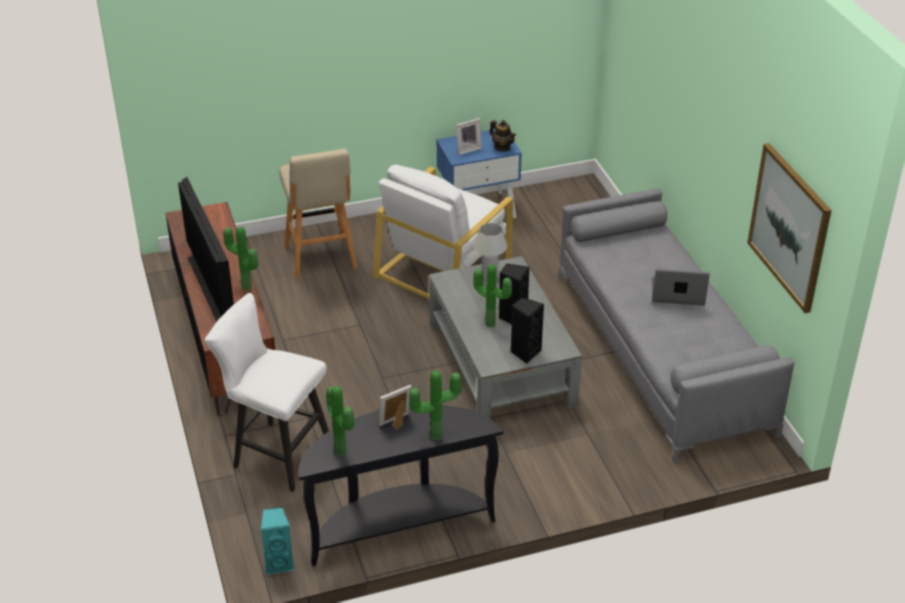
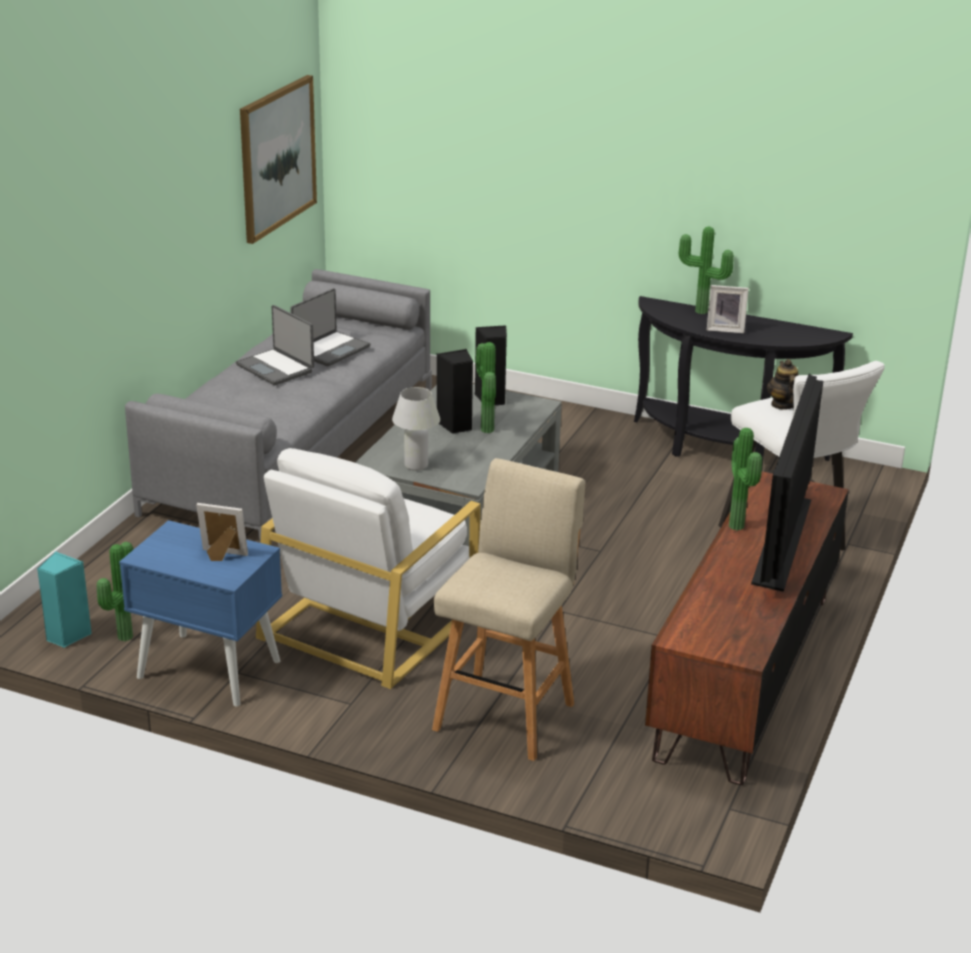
camera: 140 degrees left, 10 degrees down
turquoise speaker [261,507,294,575] -> turquoise speaker moved to [37,552,92,648]
potted plant [326,386,354,457] -> potted plant moved to [97,542,134,641]
white armchair [373,164,513,299] -> white armchair turned 135 degrees clockwise [256,448,481,689]
teapot [490,120,516,151] -> teapot moved to [767,359,799,410]
none -> laptop [290,288,371,366]

